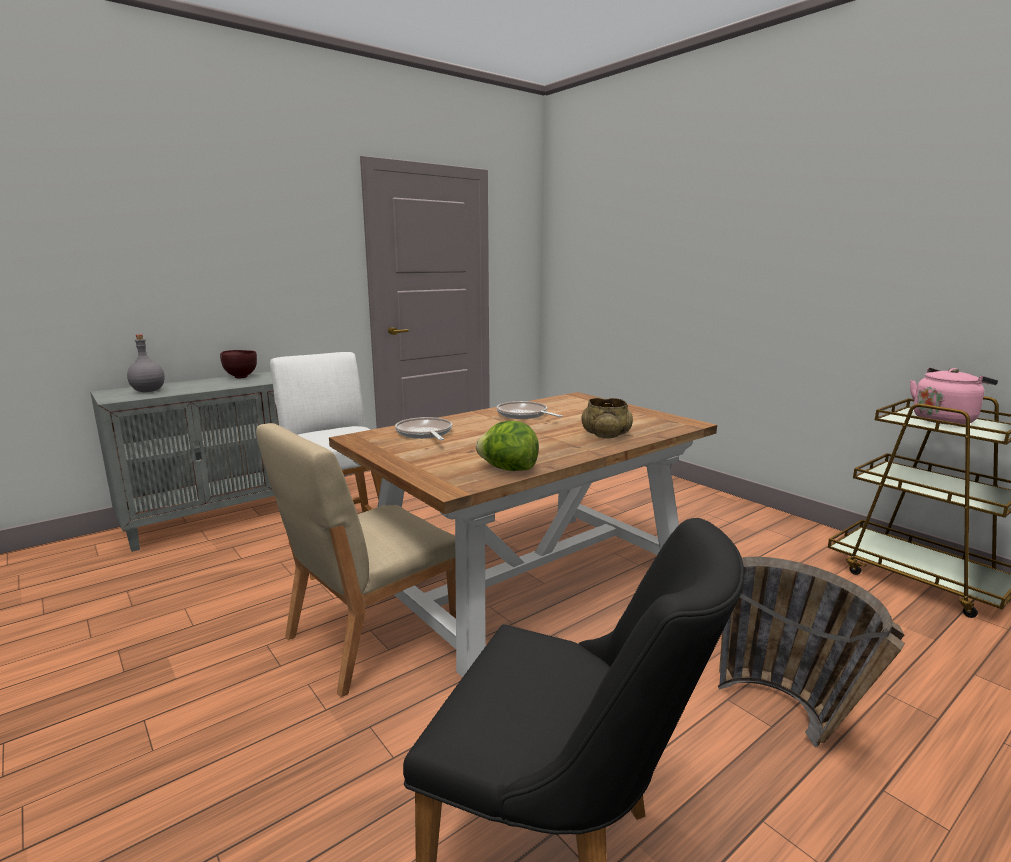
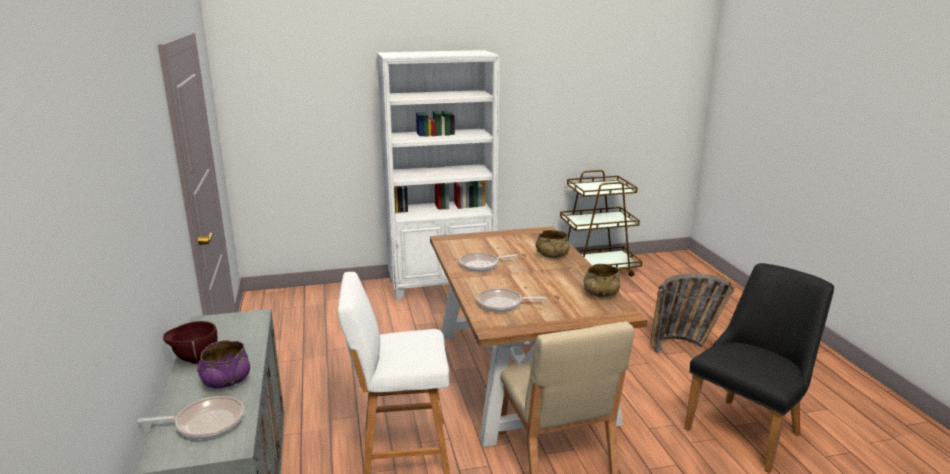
camera: 65 degrees left, 5 degrees up
grey bottle [127,335,165,392] -> frying pan [137,396,244,439]
lettuce [476,421,539,471] -> beige bowl [584,264,620,297]
pink kettle [910,368,998,425] -> none
none -> purple bowl [197,340,250,388]
none -> white bookcase [377,50,500,300]

